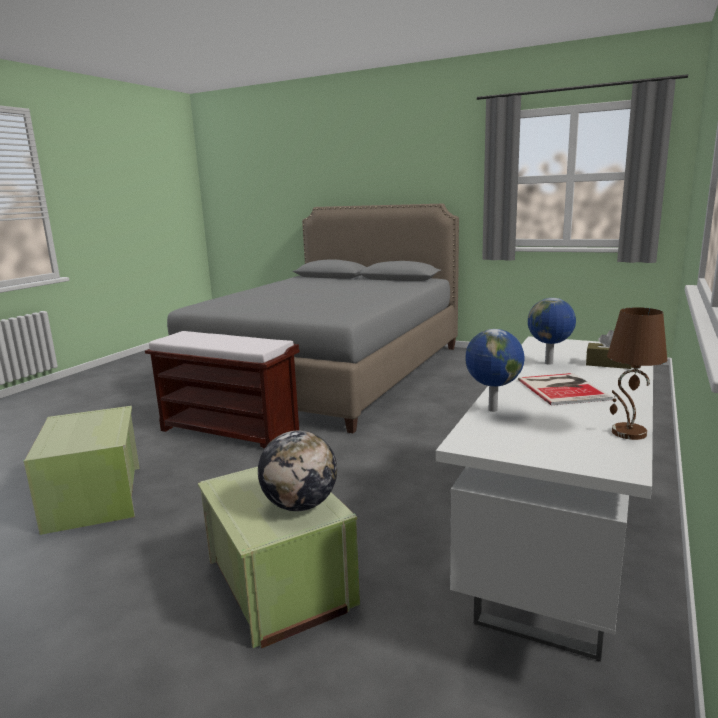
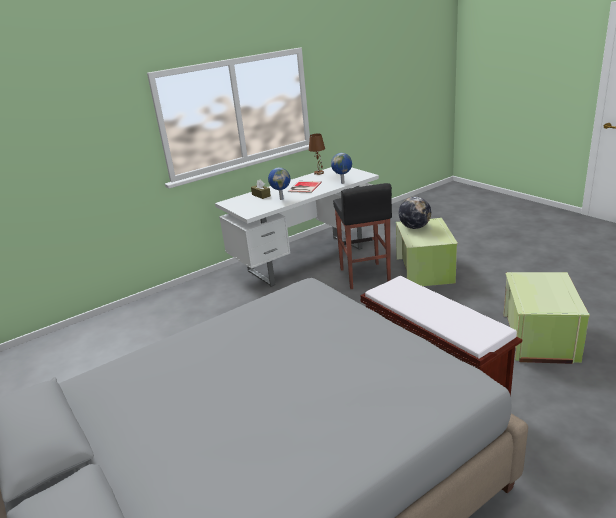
camera: 150 degrees left, 10 degrees up
none -> black stool [333,183,392,289]

